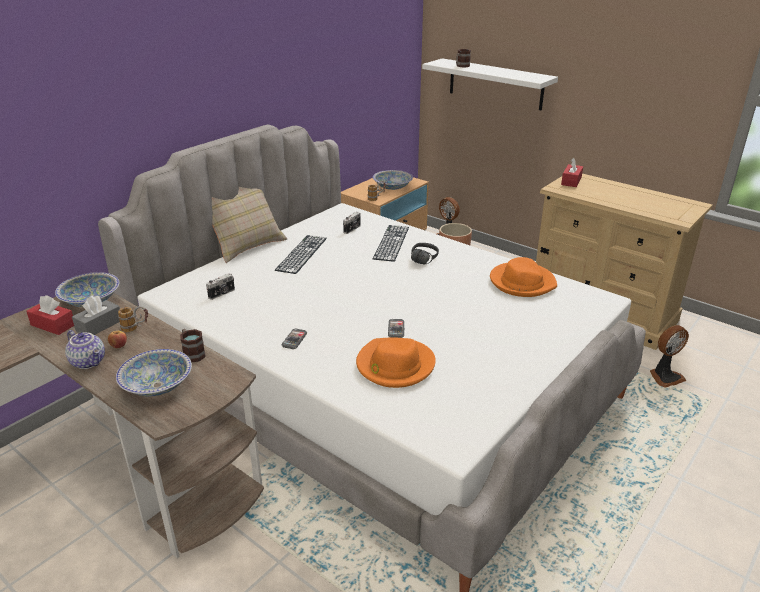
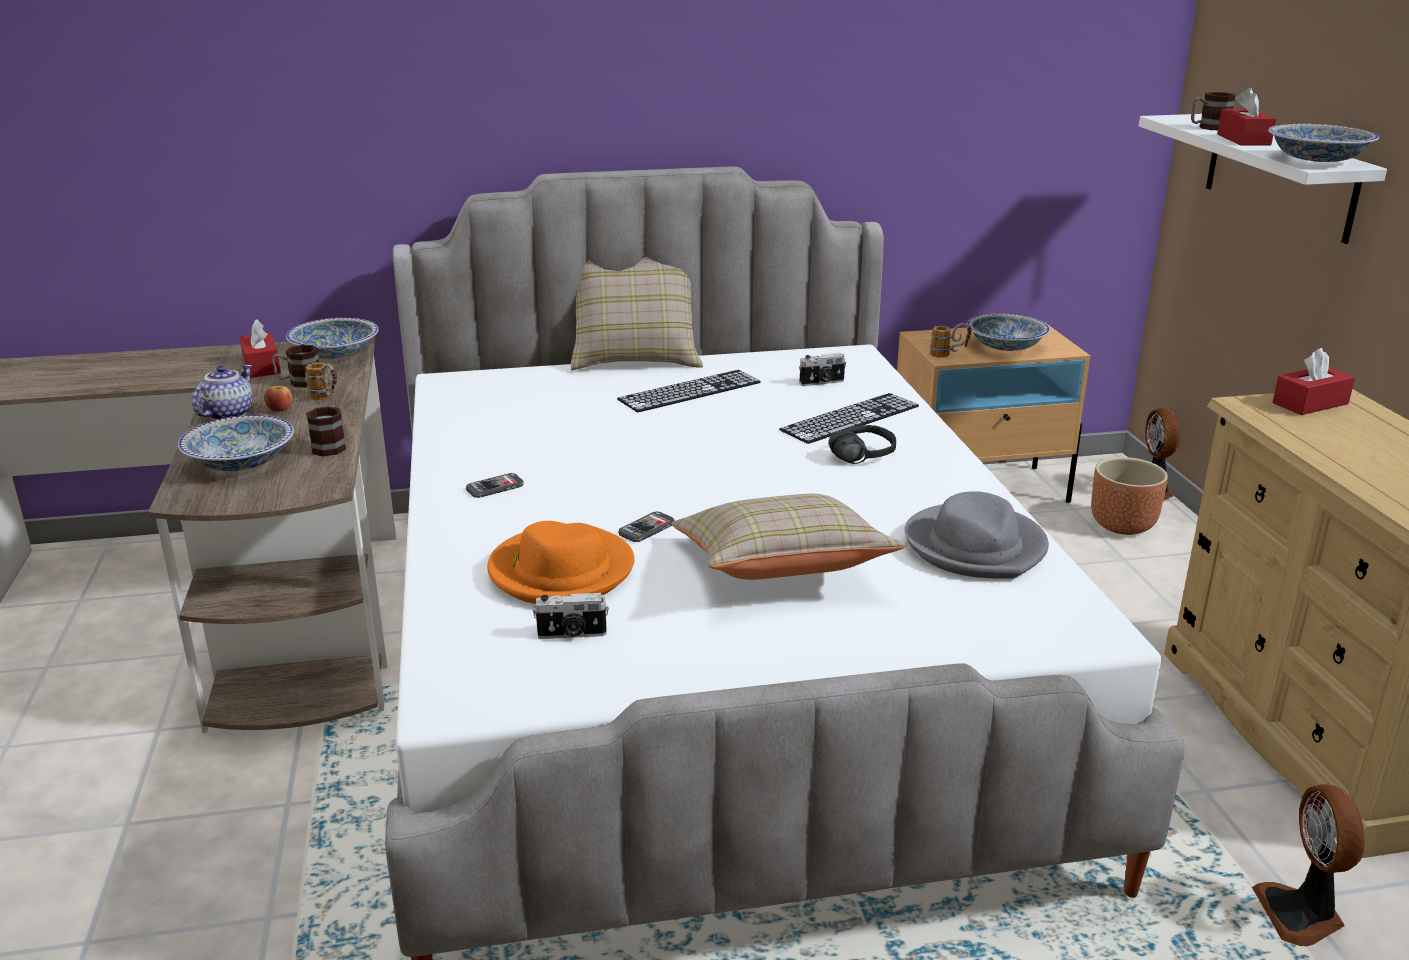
camera: 40 degrees right, 5 degrees down
teapot [65,330,105,369] -> teapot turned 150 degrees counterclockwise [192,365,253,420]
grey tissue box [72,296,120,335] -> mug [272,345,319,388]
camera [206,273,235,300] -> camera moved to [533,593,609,639]
orange hat [490,257,557,297] -> grey hat [904,491,1049,579]
fan [650,325,689,388] -> fan turned 75 degrees clockwise [1252,784,1365,947]
none -> beige pillow [672,494,905,580]
none -> red tissue box [1217,88,1276,145]
none -> bowl [1268,124,1379,162]

